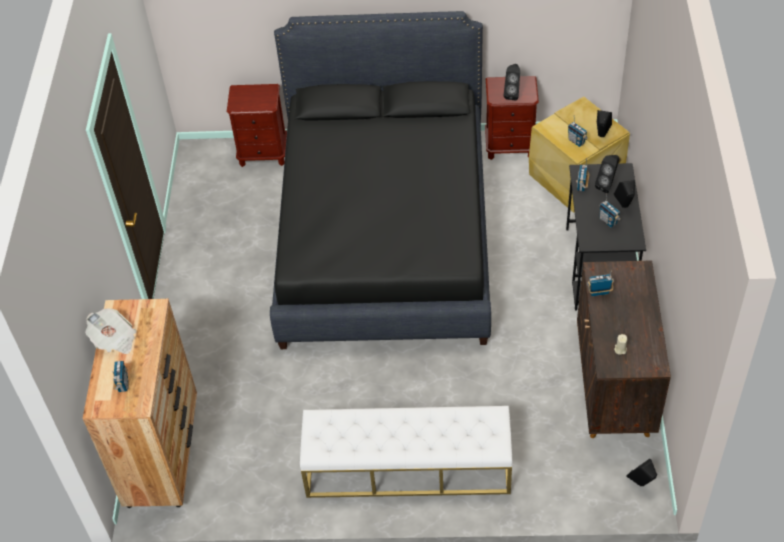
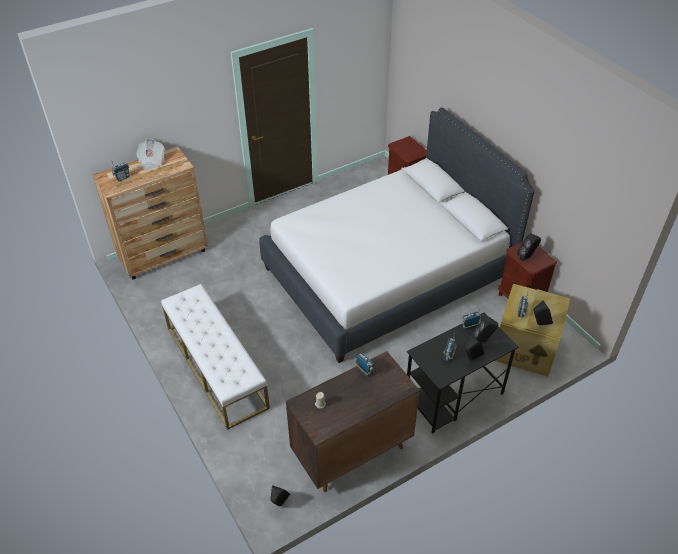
camera: 55 degrees right, 5 degrees down
black bed [270,11,491,349] -> white bed [259,107,535,363]

